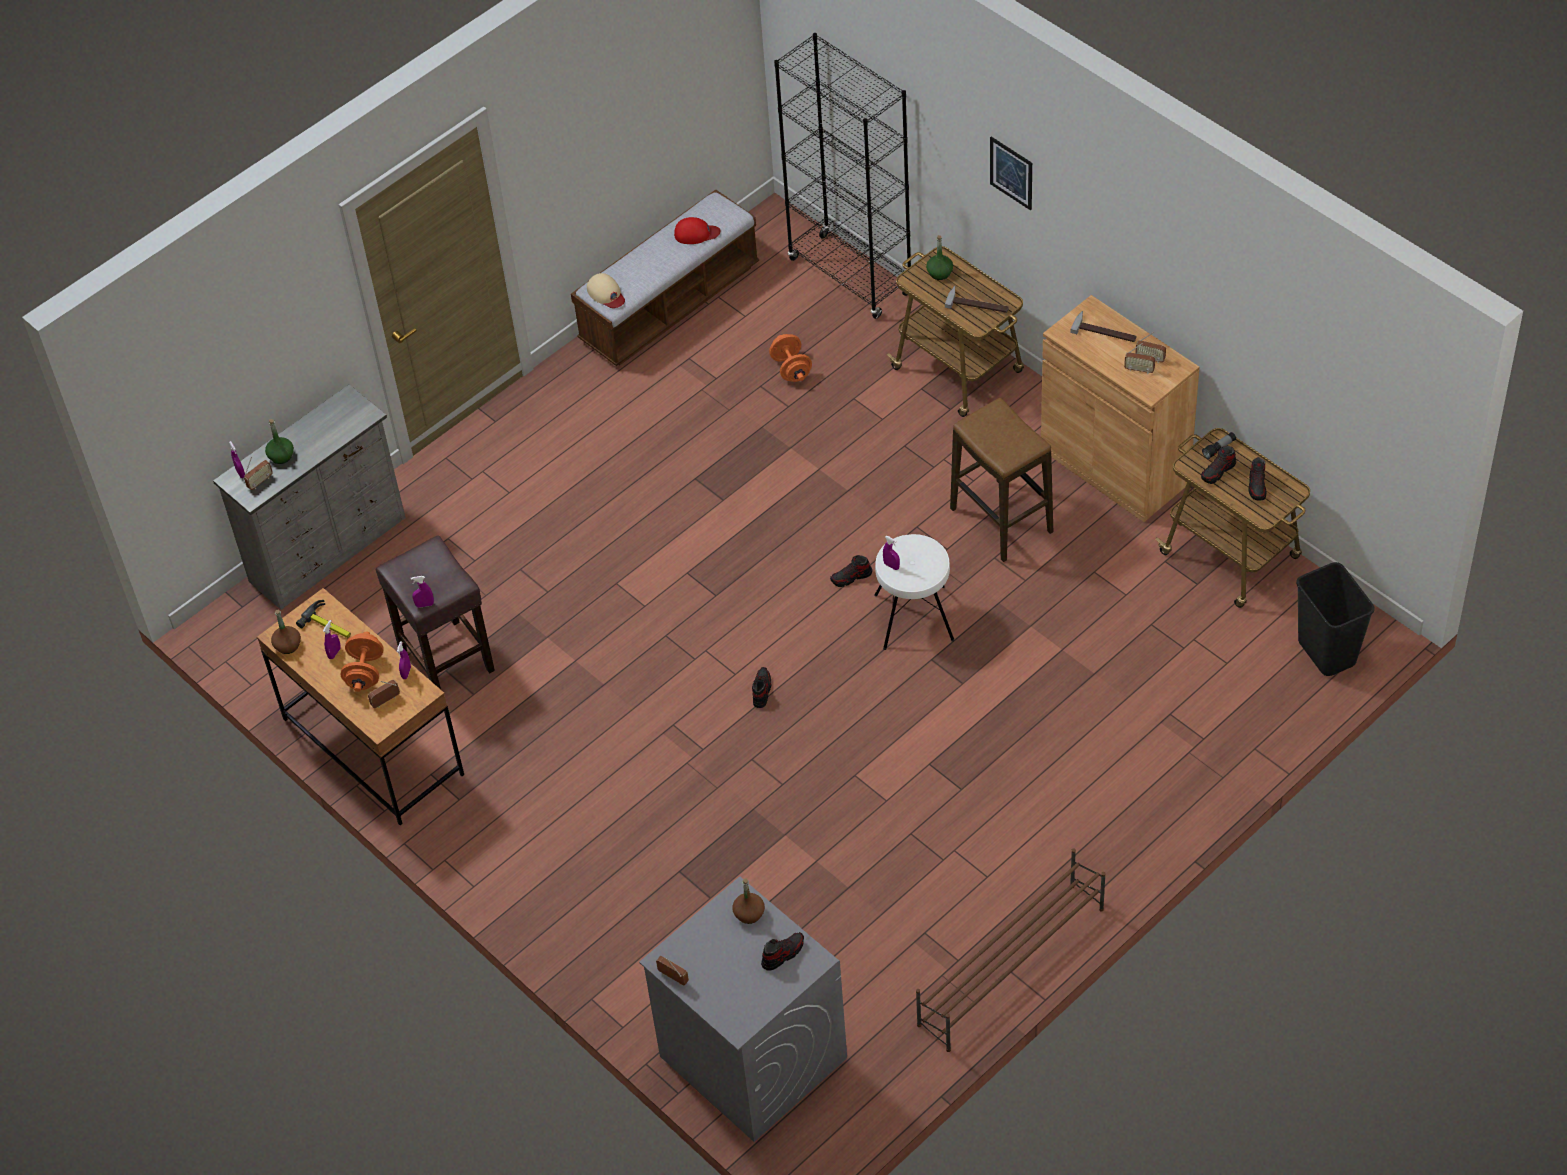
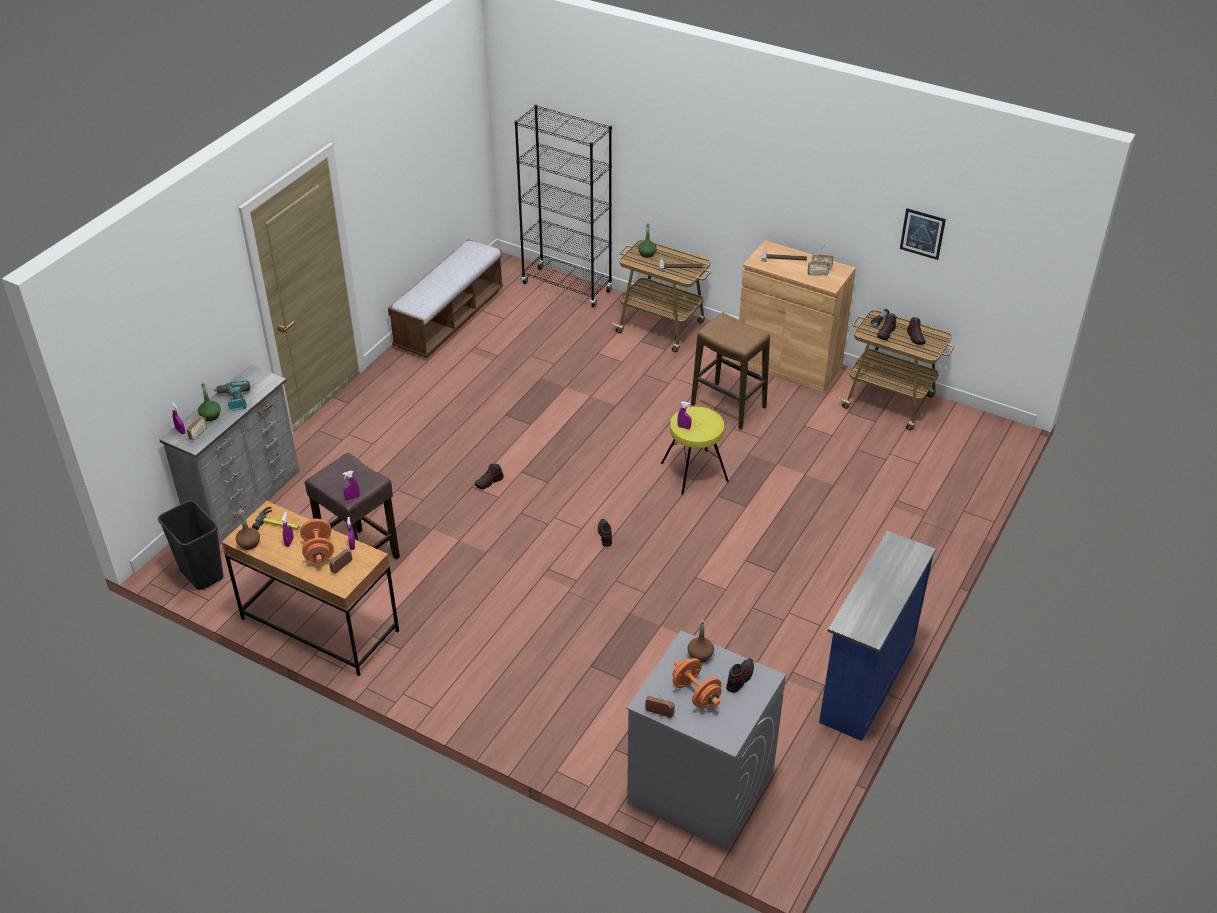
camera: 20 degrees left, 10 degrees down
beige cap [587,273,625,308] -> none
red cap [674,217,721,244] -> none
orange dumbbell [769,334,812,382] -> orange dumbbell moved to [672,658,722,707]
shoe [830,555,872,587] -> shoe moved to [475,464,504,489]
white stool [874,534,955,650] -> yellow stool [661,407,729,495]
brown shoe rack [916,848,1106,1052] -> blue dresser [819,531,936,741]
picture [990,137,1032,210] -> picture moved to [900,208,946,260]
black trash can [1296,562,1375,676] -> black trash can moved to [158,500,224,590]
none -> power drill [213,380,250,411]

